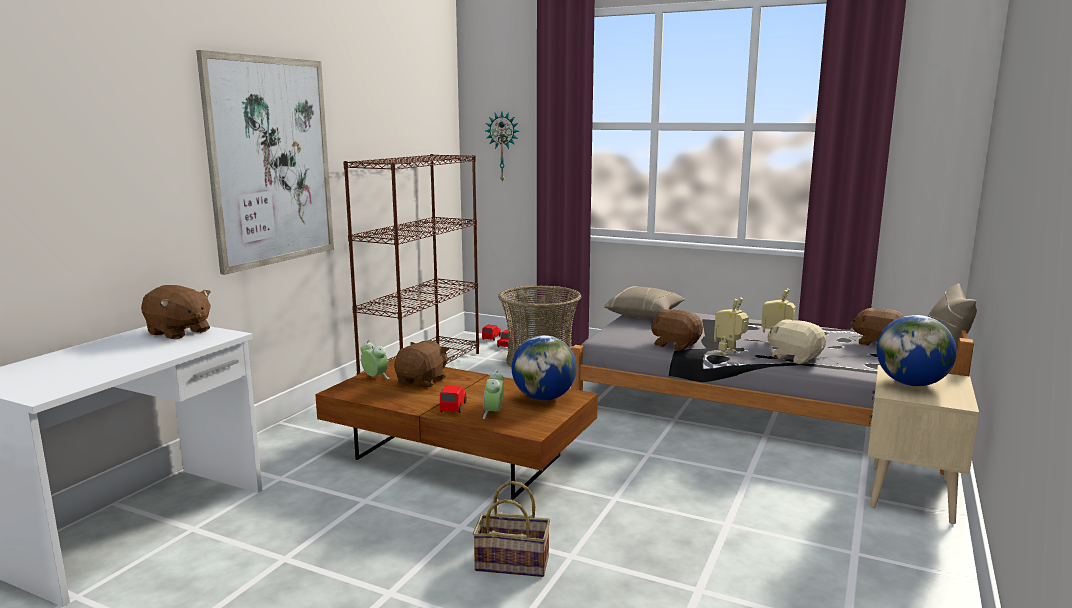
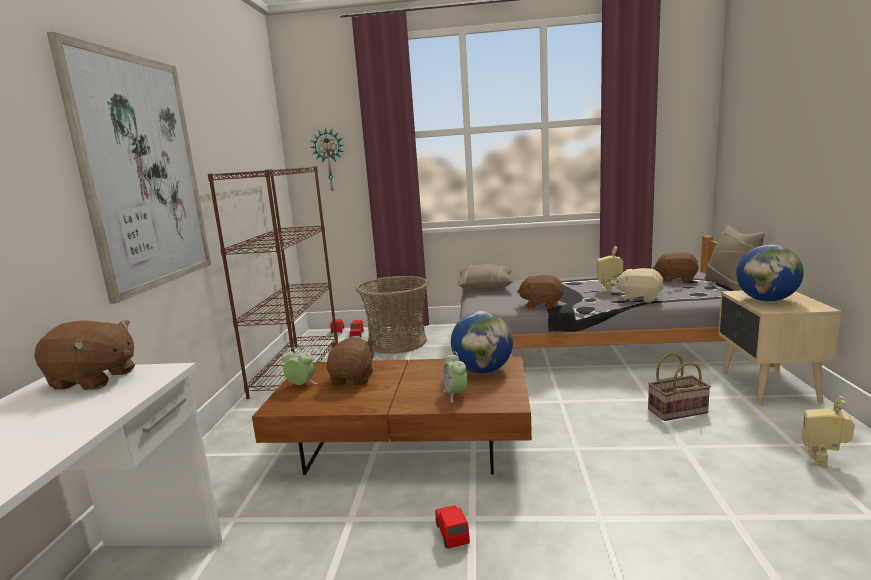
camera: 20 degrees left, 0 degrees up
red toy car [440,386,467,413] -> red toy car moved to [435,505,470,549]
basket [473,481,550,577] -> basket moved to [648,353,711,421]
toy robot [714,297,749,355] -> toy robot moved to [802,396,855,468]

